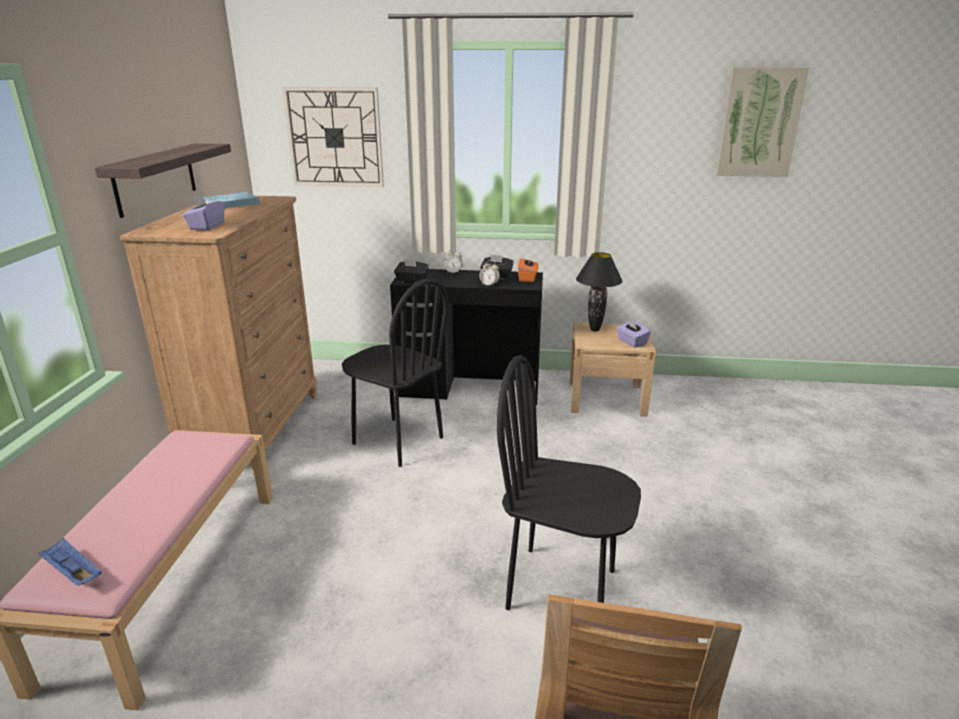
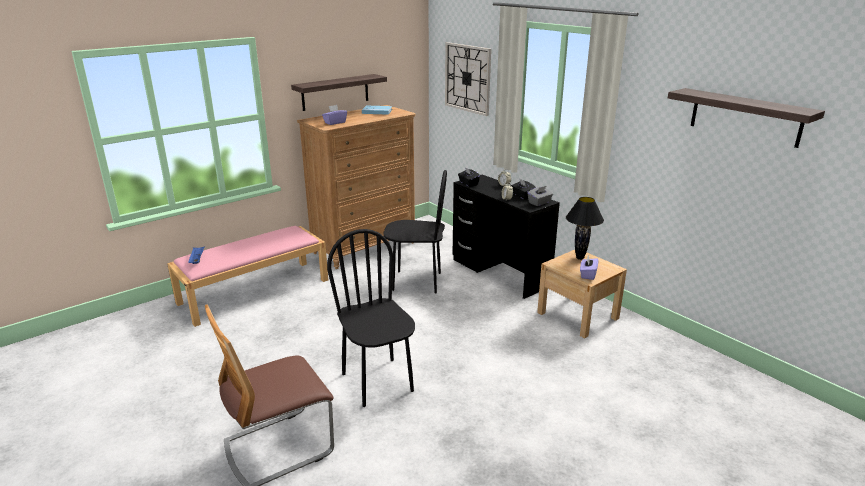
camera: 45 degrees right, 0 degrees up
black chair [342,279,448,467] -> black chair turned 75 degrees counterclockwise [383,170,447,294]
orange tissue box [518,256,539,282] -> grey tissue box [527,186,553,206]
picture [716,67,809,177] -> shelf [668,88,825,148]

